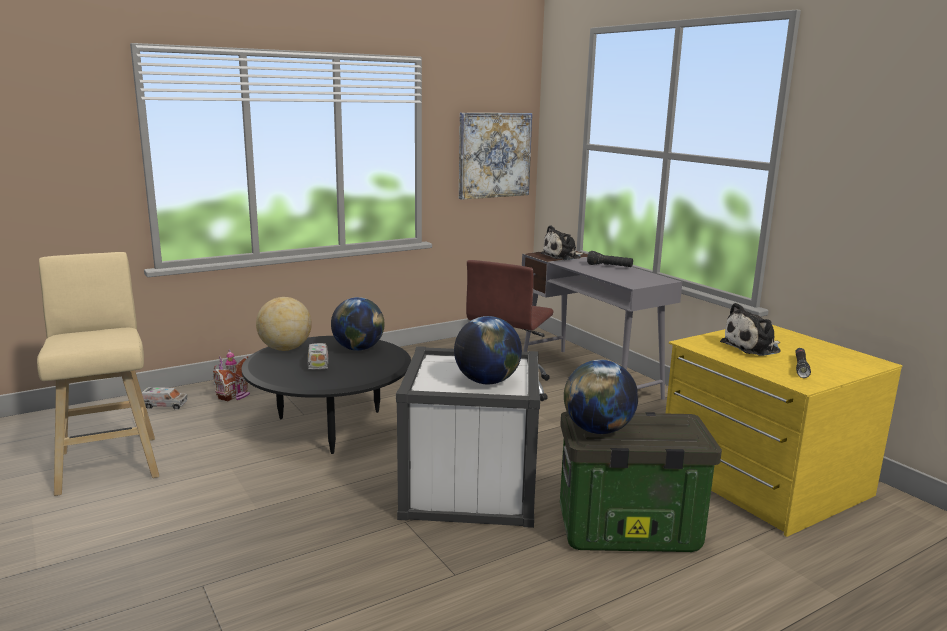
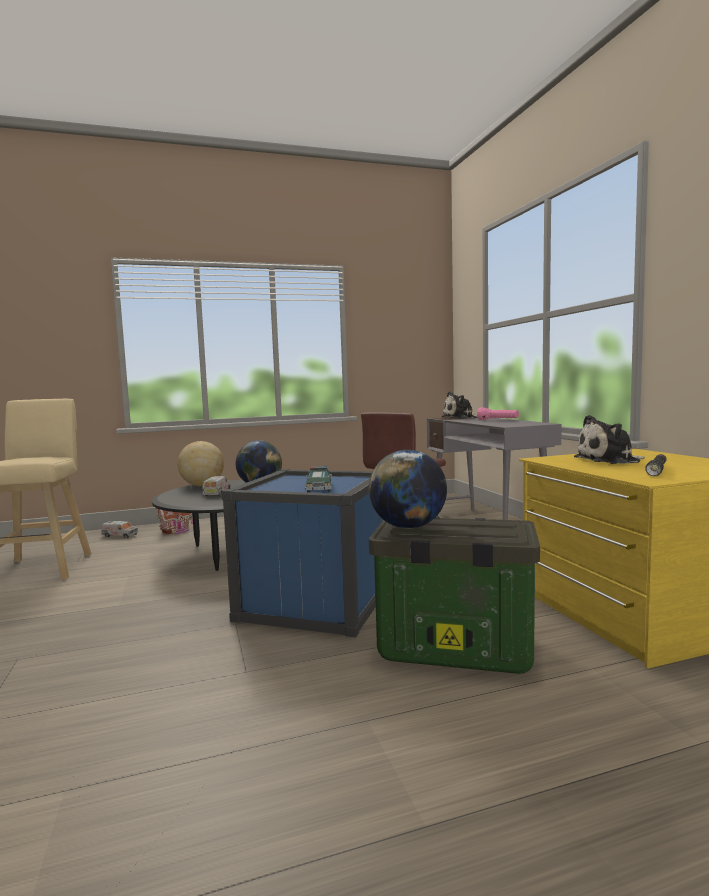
camera: 15 degrees right, 10 degrees down
white storage box [396,346,540,528] -> blue storage box [221,469,383,638]
globe [454,316,522,384] -> toy car [305,466,333,492]
picture [459,113,532,200] -> none
black flashlight [587,251,633,267] -> pink flashlight [477,407,519,420]

